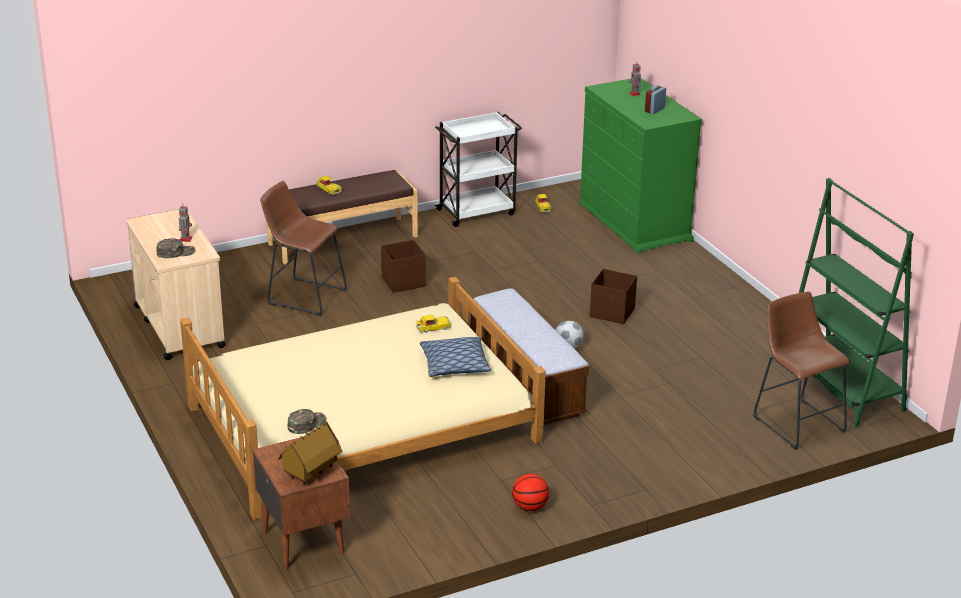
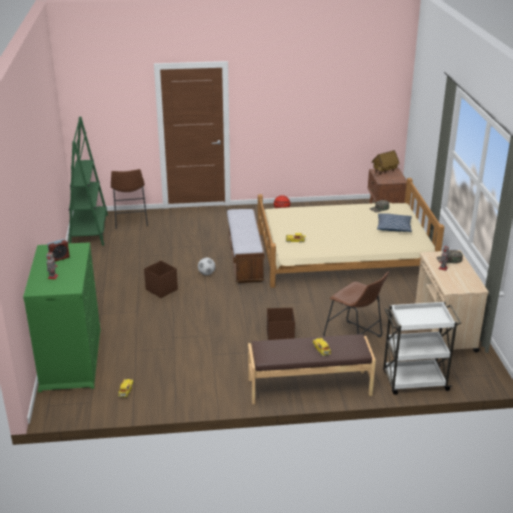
camera: 160 degrees left, 0 degrees up
pillow [420,337,491,377] -> pillow moved to [377,213,412,232]
white cart [434,112,522,227] -> white cart moved to [383,302,461,395]

